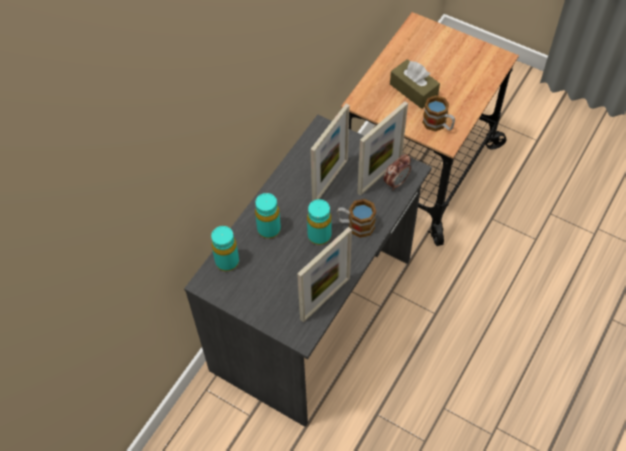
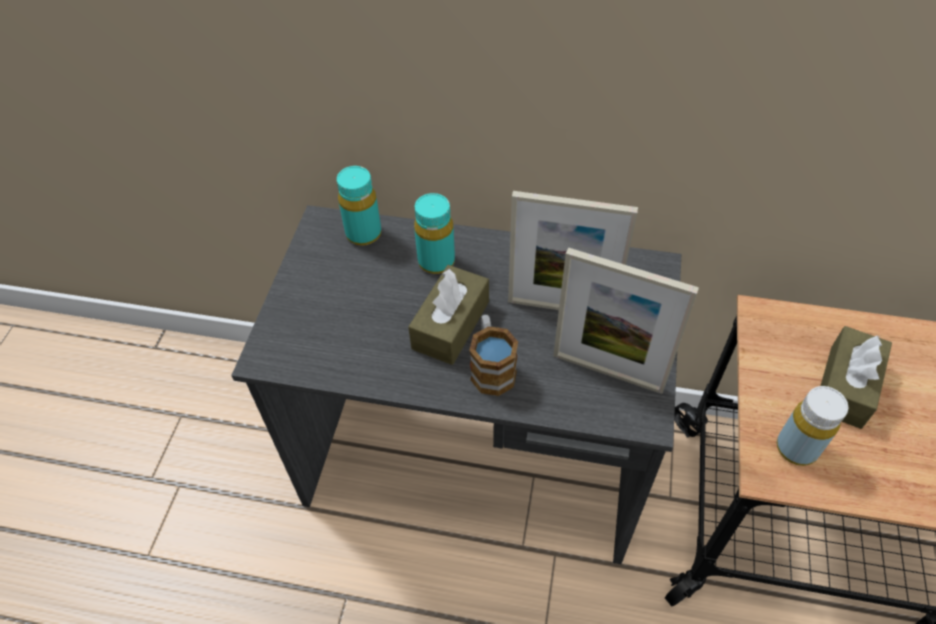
camera: 70 degrees right, 5 degrees down
picture frame [297,227,352,322] -> none
turquoise bottle [307,199,331,245] -> brown tissue box [408,265,489,365]
alarm clock [384,154,411,190] -> none
mug [422,95,455,132] -> yellow bottle [776,386,848,466]

